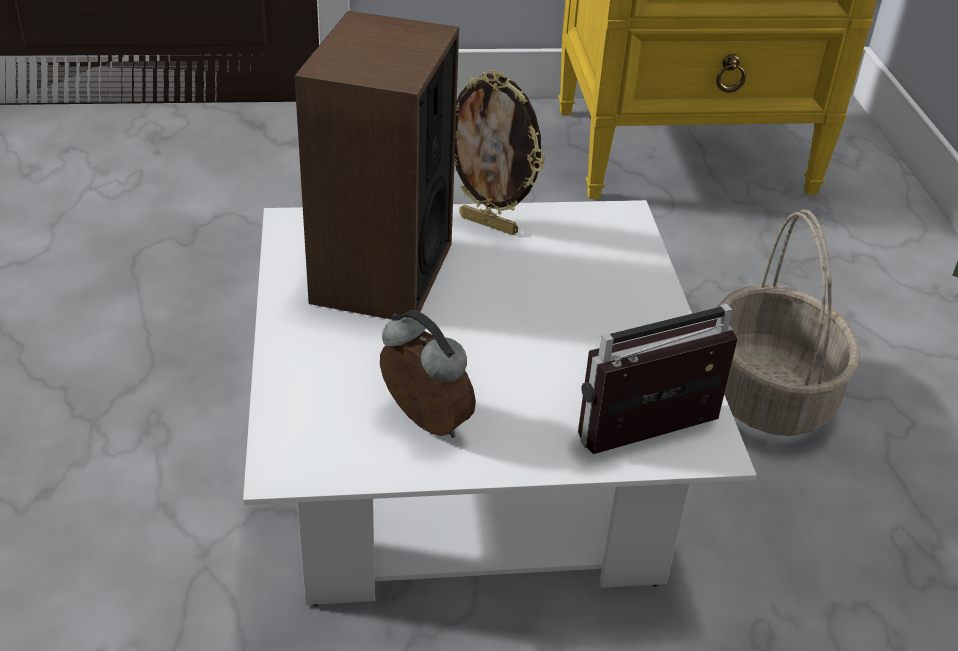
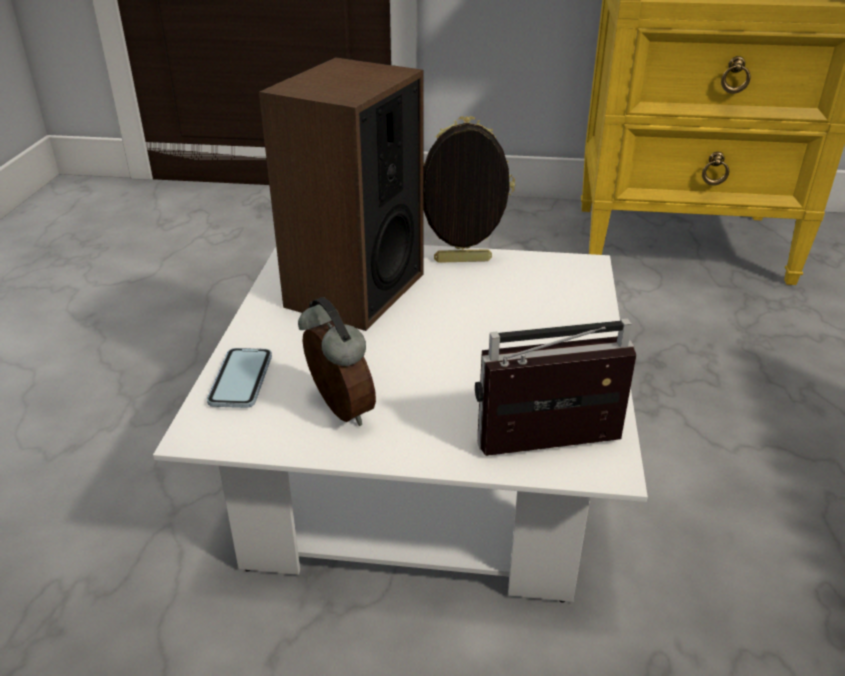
camera: 15 degrees right, 5 degrees down
picture frame [454,70,546,235] -> picture frame turned 135 degrees clockwise [423,116,516,263]
basket [716,209,860,436] -> none
none -> phone [207,348,272,408]

